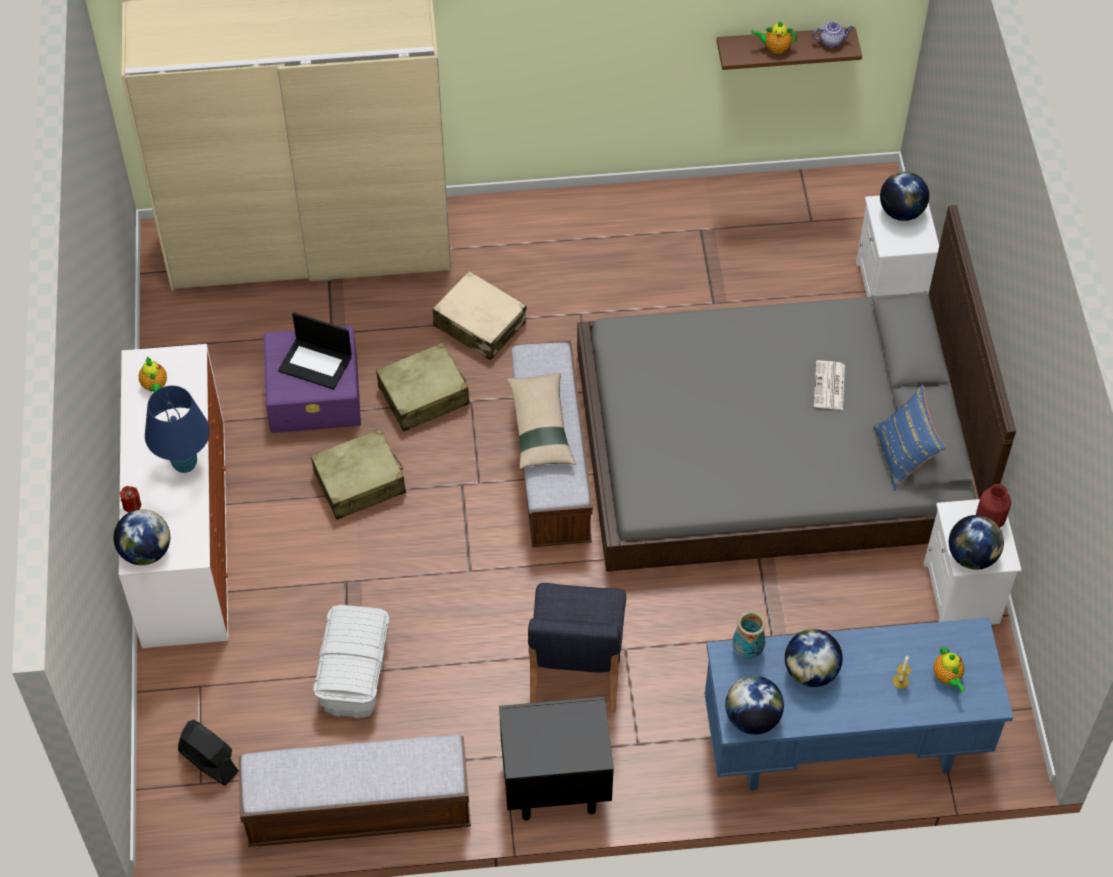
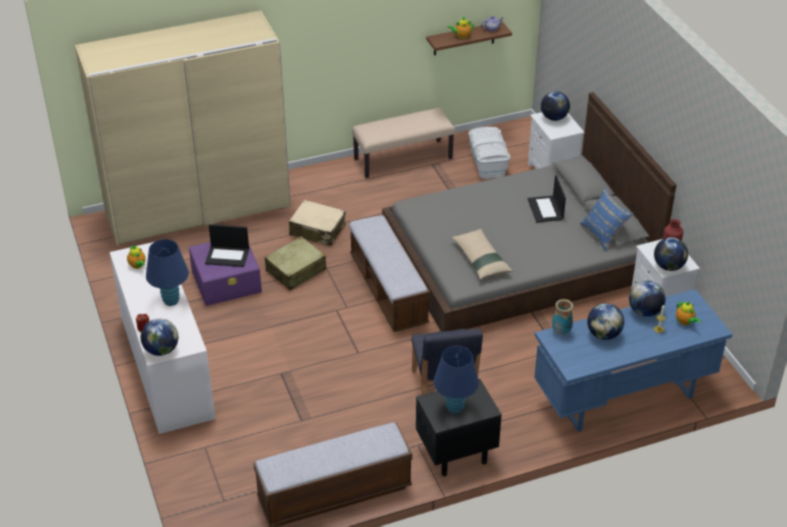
camera: 15 degrees left, 15 degrees down
black fan [178,720,239,786] -> none
beige suitcase [311,429,406,520] -> none
white storage box [313,605,389,718] -> white storage box moved to [469,127,510,179]
beige pillow [507,373,576,469] -> beige pillow moved to [451,229,513,280]
globe [725,676,784,735] -> globe moved to [629,281,666,317]
newspaper [814,360,845,410] -> laptop [528,175,566,222]
none -> beige bench [352,108,455,178]
none -> blue table lamp [434,346,479,414]

